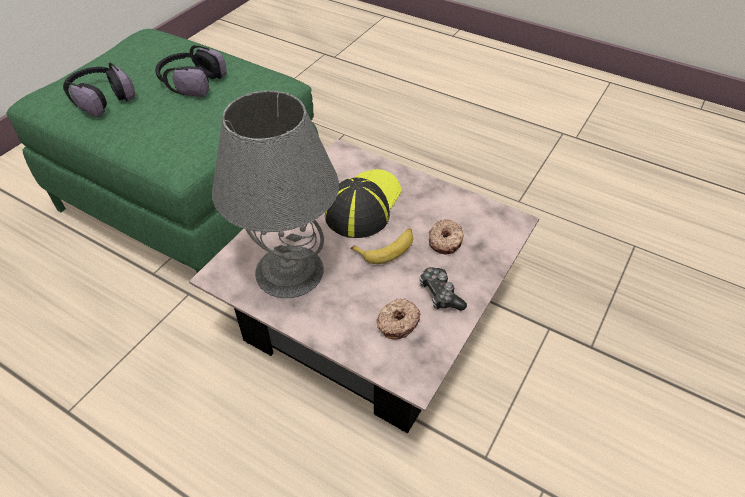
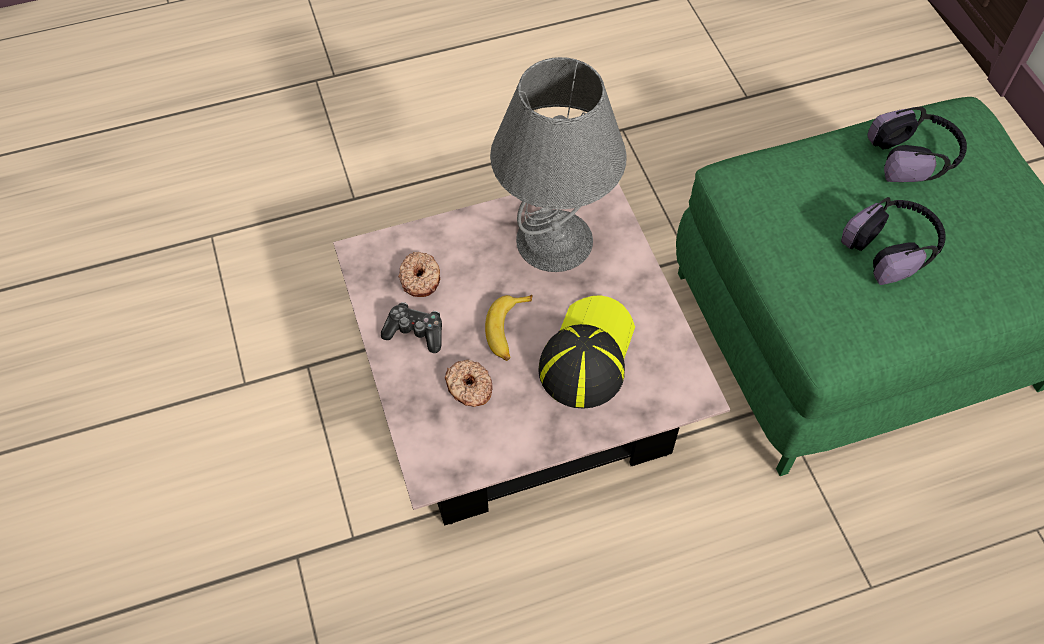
camera: 130 degrees right, 10 degrees up
cap [325,169,402,238] -> cap turned 135 degrees counterclockwise [538,295,635,409]

